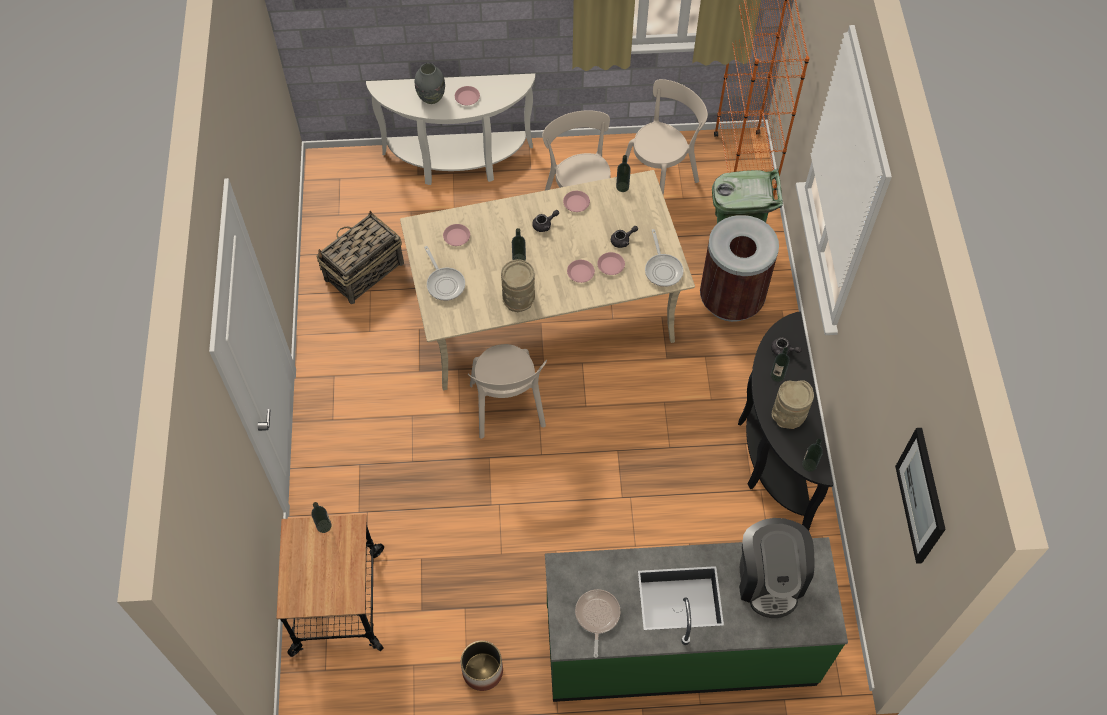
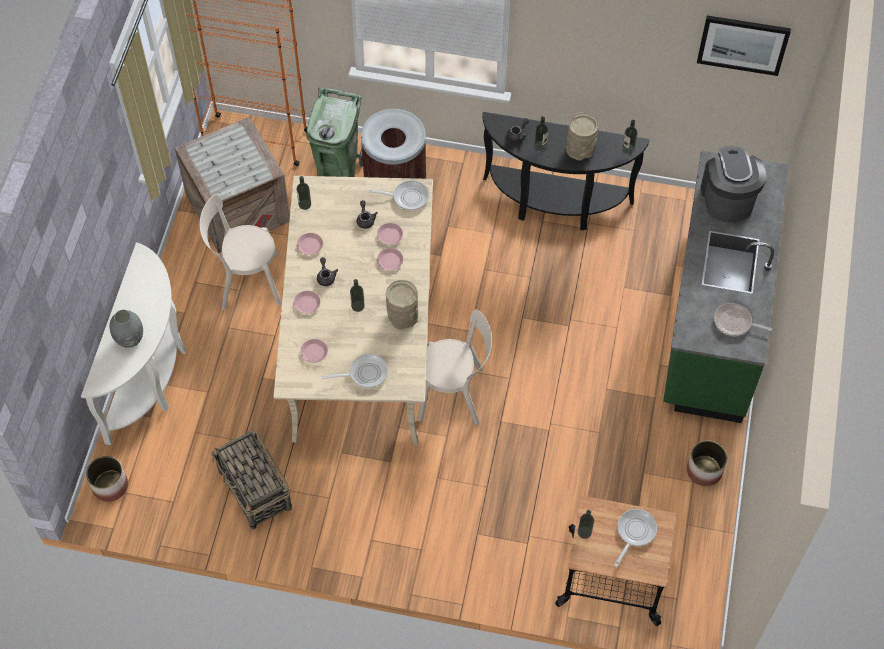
camera: 75 degrees left, 0 degrees up
pink plate [455,86,480,105] -> pink plate moved to [294,291,320,314]
beige chair [625,79,708,196] -> crate [175,117,290,253]
coffee machine [739,518,815,618] -> coffee machine turned 105 degrees counterclockwise [701,146,766,223]
none -> planter [86,456,128,502]
none -> frying pan [614,509,657,567]

